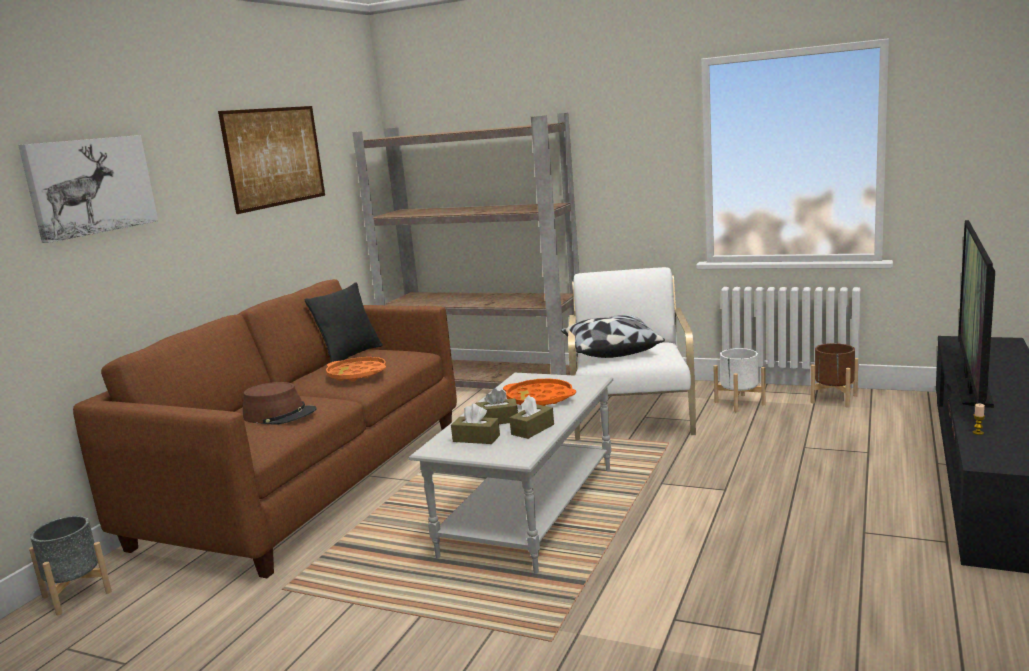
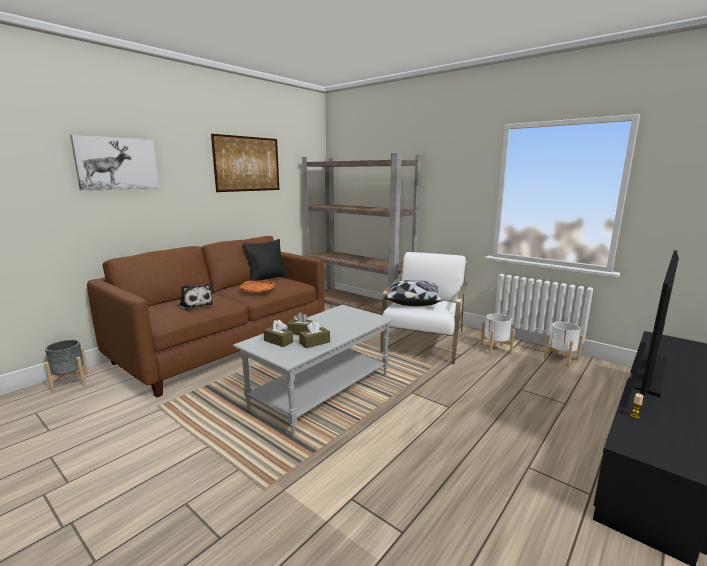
camera: 15 degrees right, 0 degrees up
brown hat [243,382,317,425] -> plush toy [178,283,213,310]
orange tray [503,378,576,406] -> none
brown planter [811,343,858,408] -> white planter [543,322,583,367]

